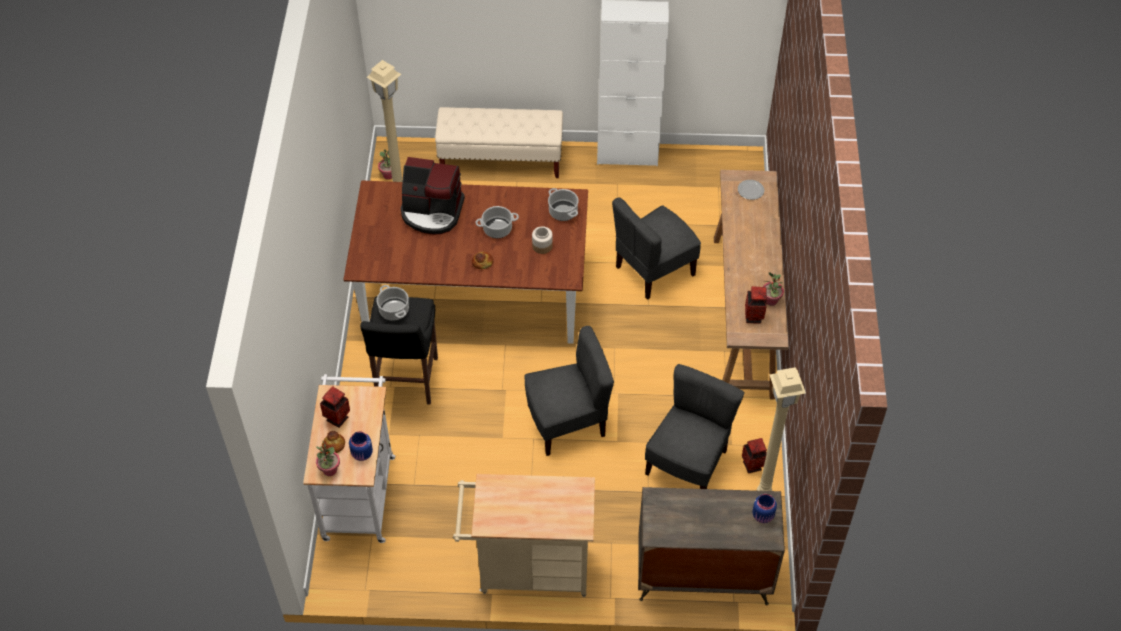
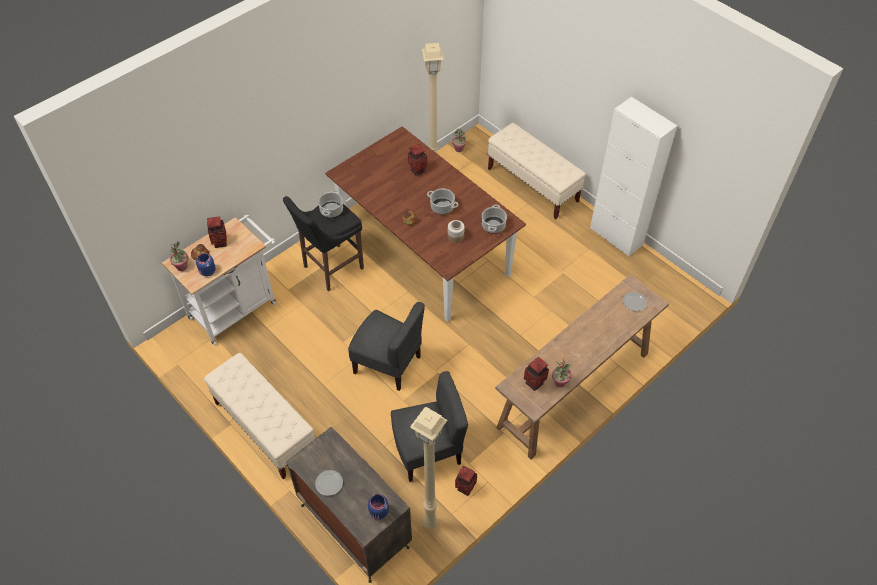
camera: 45 degrees right, 0 degrees up
coffee machine [401,157,465,234] -> vase [408,144,427,176]
beige cart [453,474,595,597] -> beige bench [204,353,315,480]
grey chair [612,197,701,300] -> none
none -> plate [315,470,343,496]

